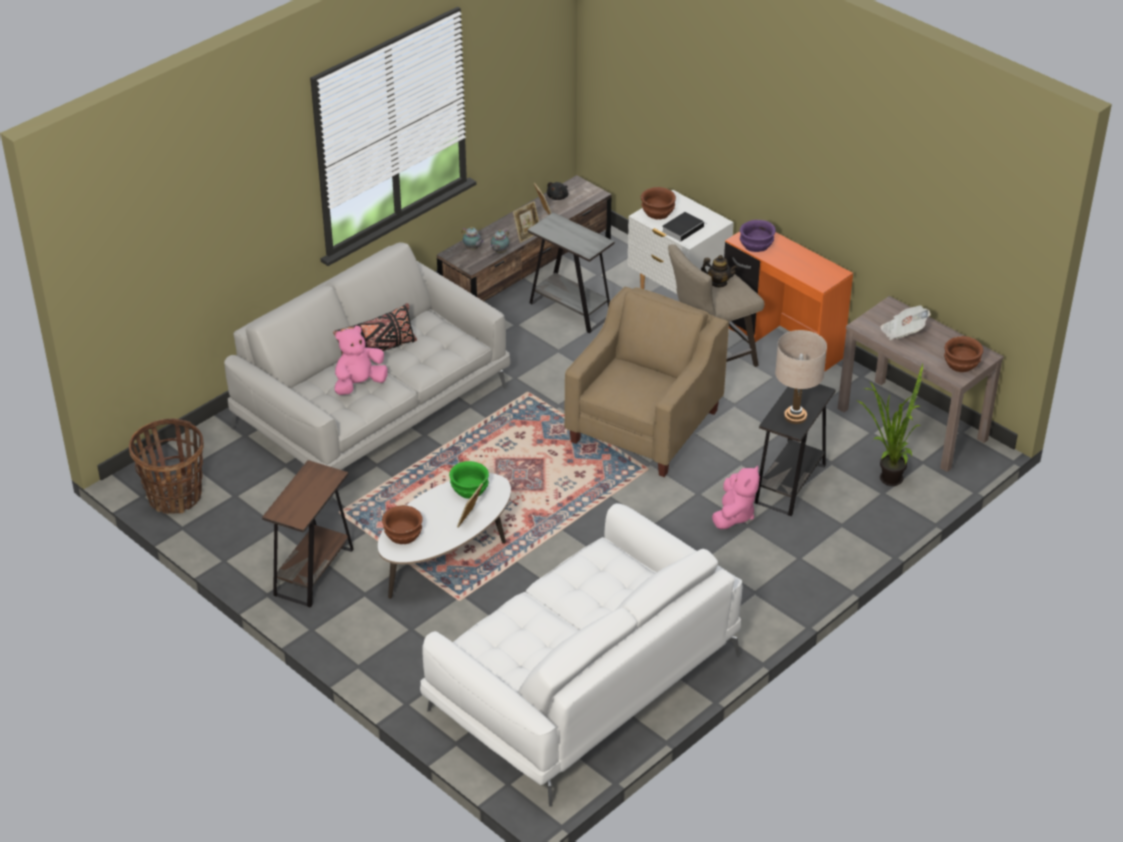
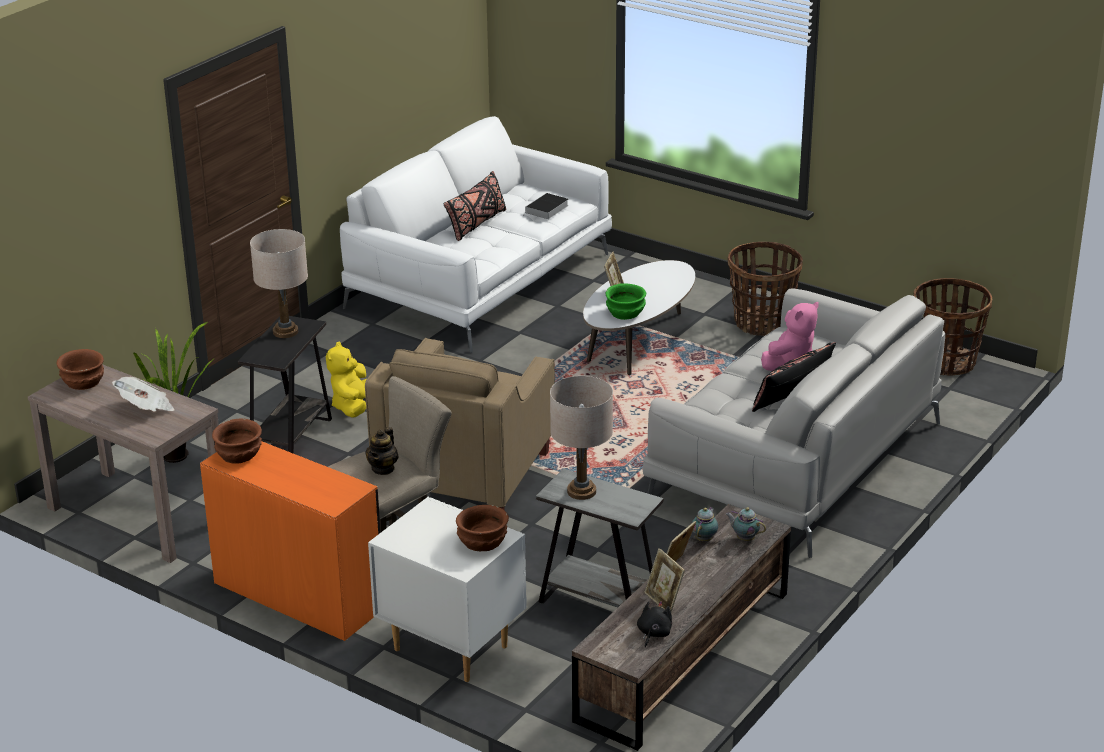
camera: 170 degrees right, 10 degrees down
brown side table [262,460,354,608] -> basket [728,242,803,336]
brown bowl [382,505,423,544] -> brown bowl moved to [212,419,262,464]
book [662,212,707,242] -> book moved to [524,193,569,219]
teapot [701,255,738,287] -> teapot turned 75 degrees counterclockwise [365,427,399,475]
pink plush toy [712,465,760,529] -> yellow plush toy [326,341,367,417]
purple bowl [740,220,776,252] -> none
none -> black pillow [444,171,506,241]
none -> beige table lamp [550,376,613,500]

